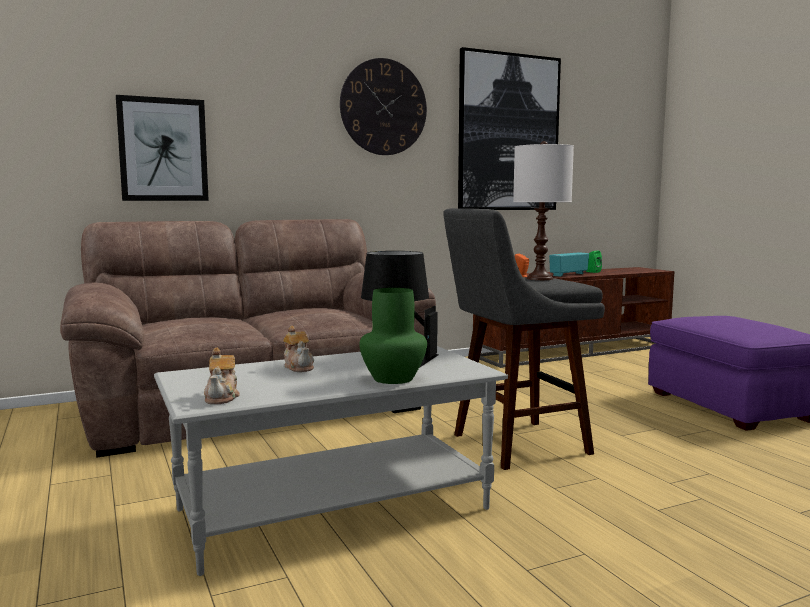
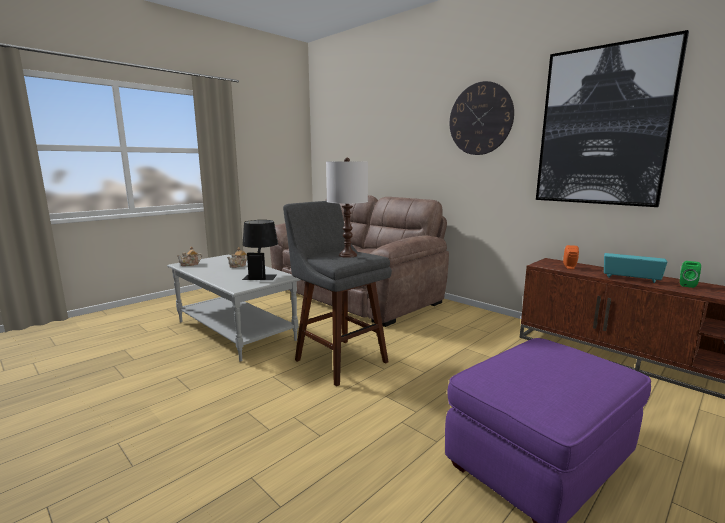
camera: 70 degrees right, 5 degrees up
picture [116,95,209,201] -> none
green vase [359,288,427,384] -> none

